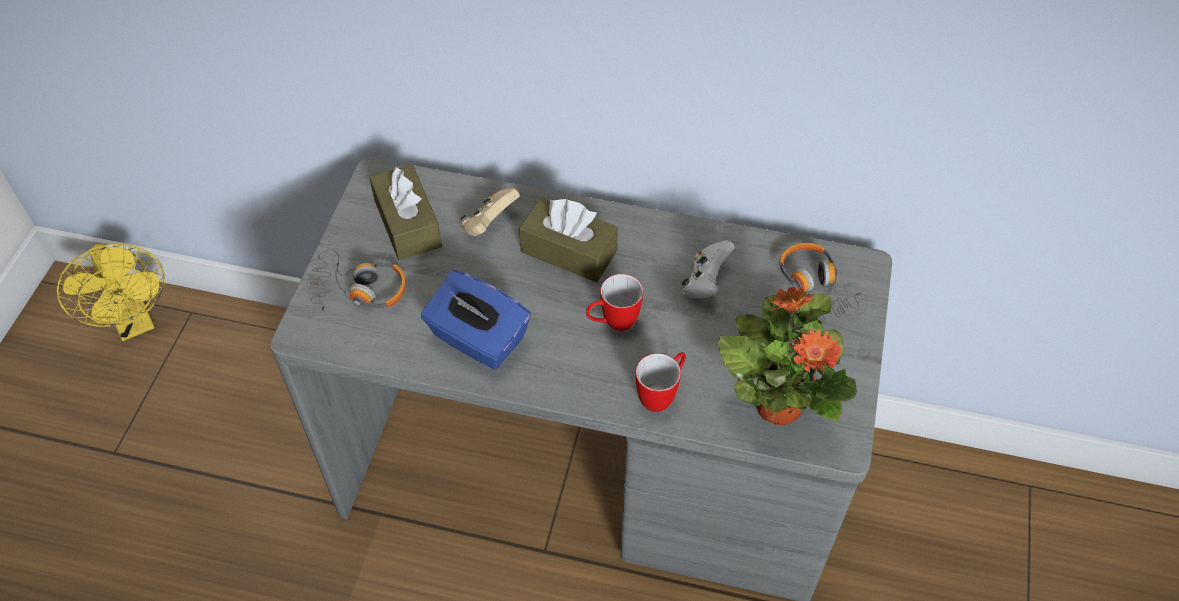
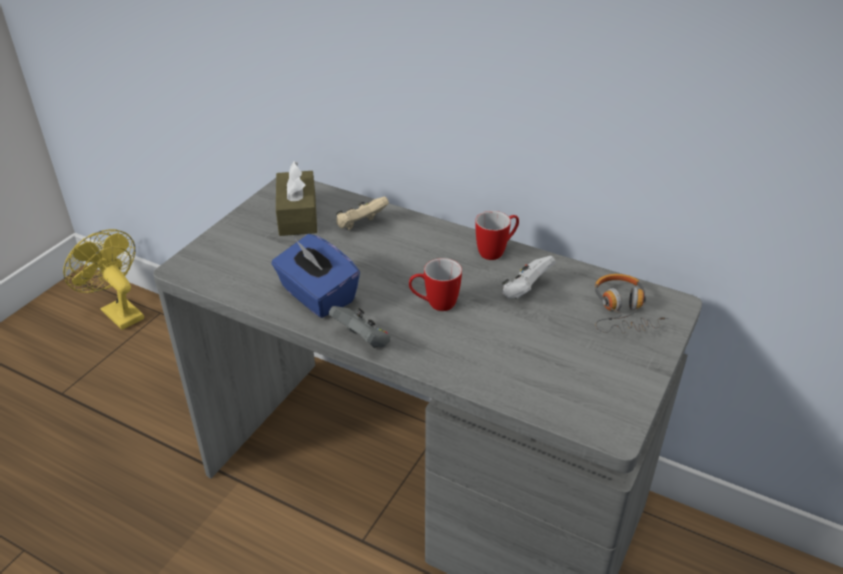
camera: 15 degrees right, 15 degrees down
yellow fan [57,244,165,341] -> yellow fan turned 150 degrees clockwise [63,229,144,330]
headphones [310,249,406,315] -> none
brown tissue box [519,198,618,282] -> none
mug [636,352,686,412] -> mug moved to [475,211,519,260]
potted plant [718,287,857,425] -> none
none -> grey game controller [329,306,390,348]

